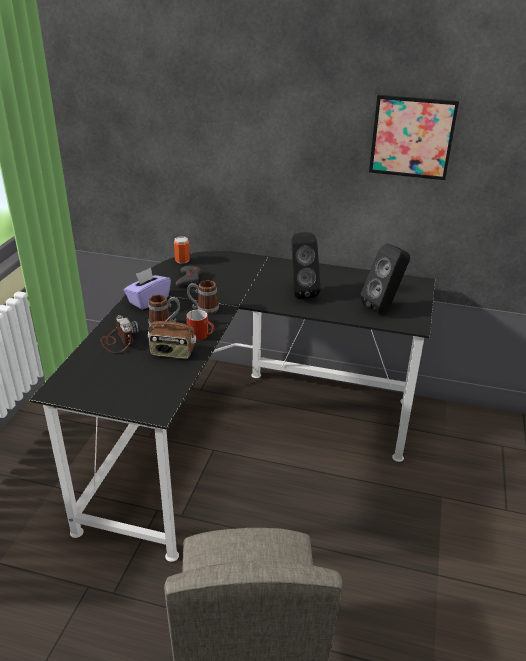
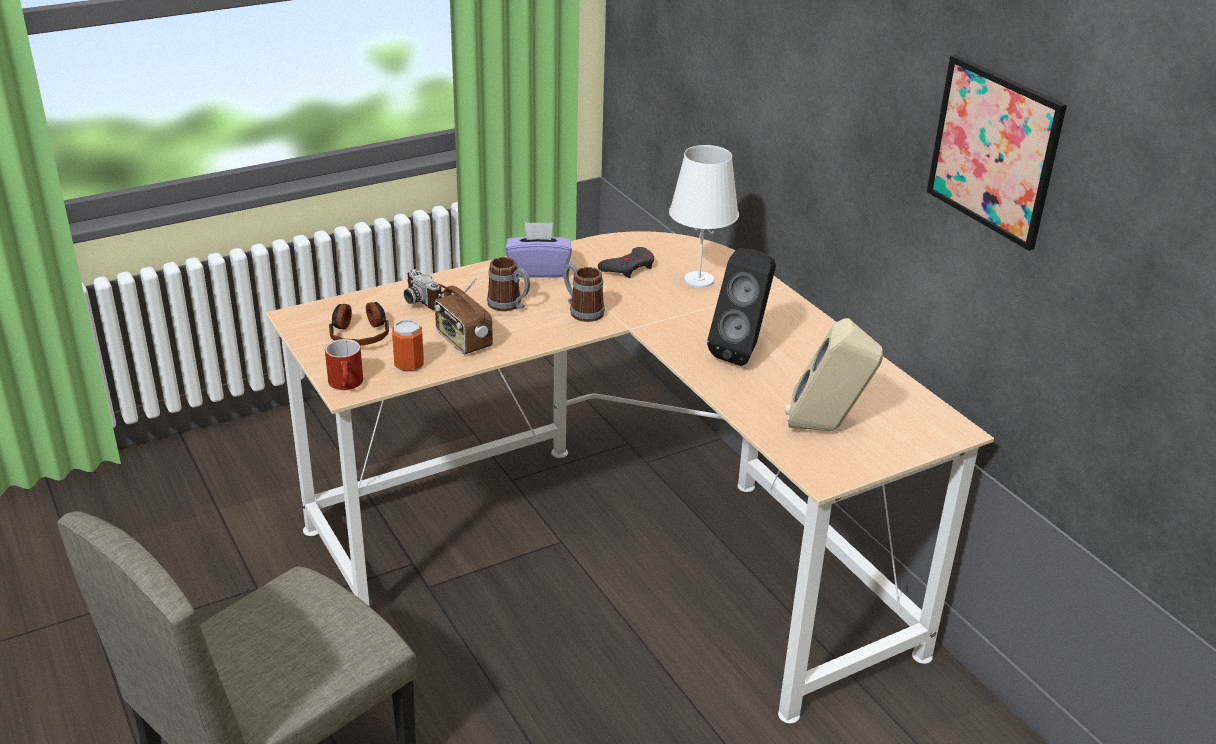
camera: 45 degrees right, 0 degrees up
black desk [29,251,435,562] -> beige desk [266,231,994,724]
camera [100,315,139,353] -> camera turned 120 degrees clockwise [404,269,455,310]
can [174,236,190,263] -> can moved to [392,320,424,372]
red mug [186,310,214,340] -> red mug moved to [325,339,363,390]
black speaker [360,243,410,312] -> beige speaker [785,318,883,431]
none -> headphones [329,302,389,345]
none -> white table lamp [669,145,739,288]

